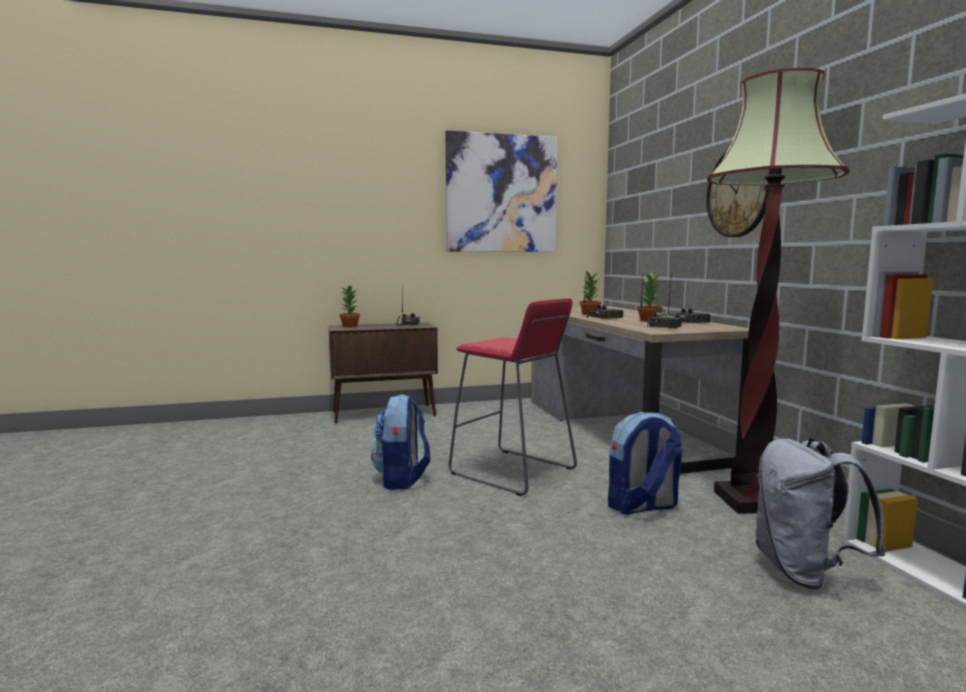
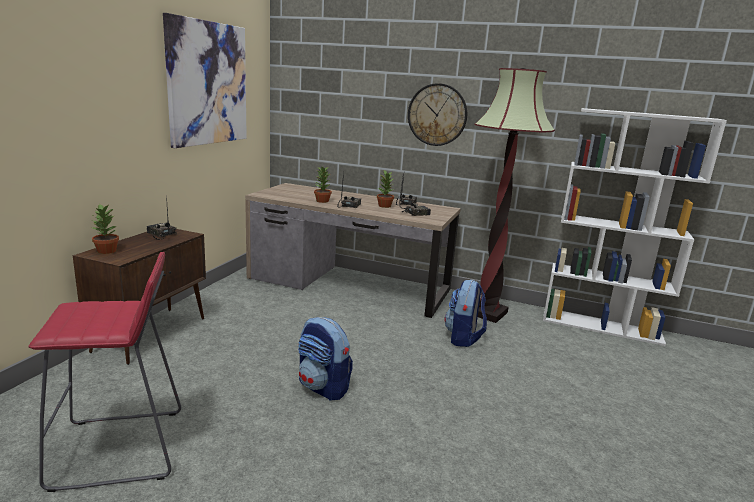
camera: 55 degrees left, 10 degrees up
red stool [449,299,577,496] -> red stool moved to [28,252,181,492]
grey backpack [754,438,886,590] -> none

